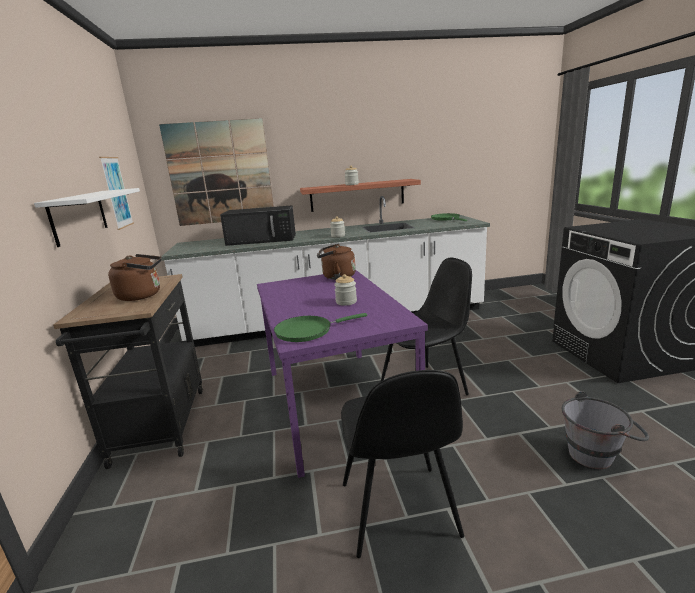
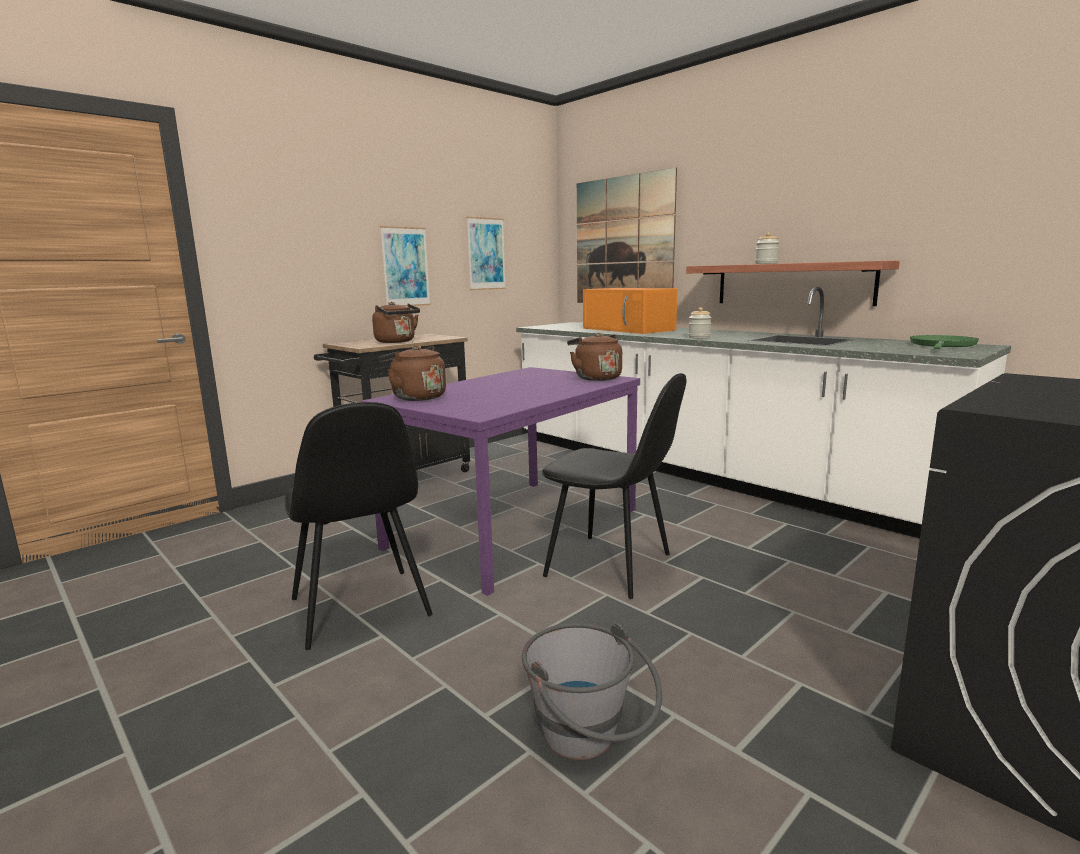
camera: 55 degrees right, 5 degrees down
white shelf [34,188,140,247] -> picture [380,226,430,306]
black microwave [220,205,296,246] -> orange microwave [583,288,677,334]
green frying pan [274,313,367,342] -> brown kettle [379,346,446,401]
jar [334,274,357,306] -> none
black chair [341,370,464,558] -> black chair turned 75 degrees counterclockwise [285,402,432,650]

